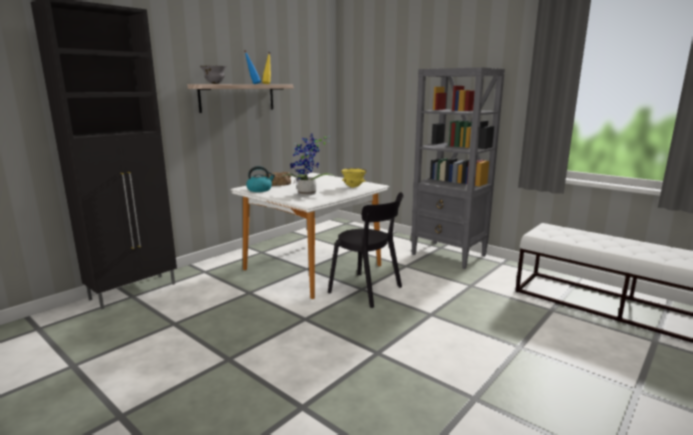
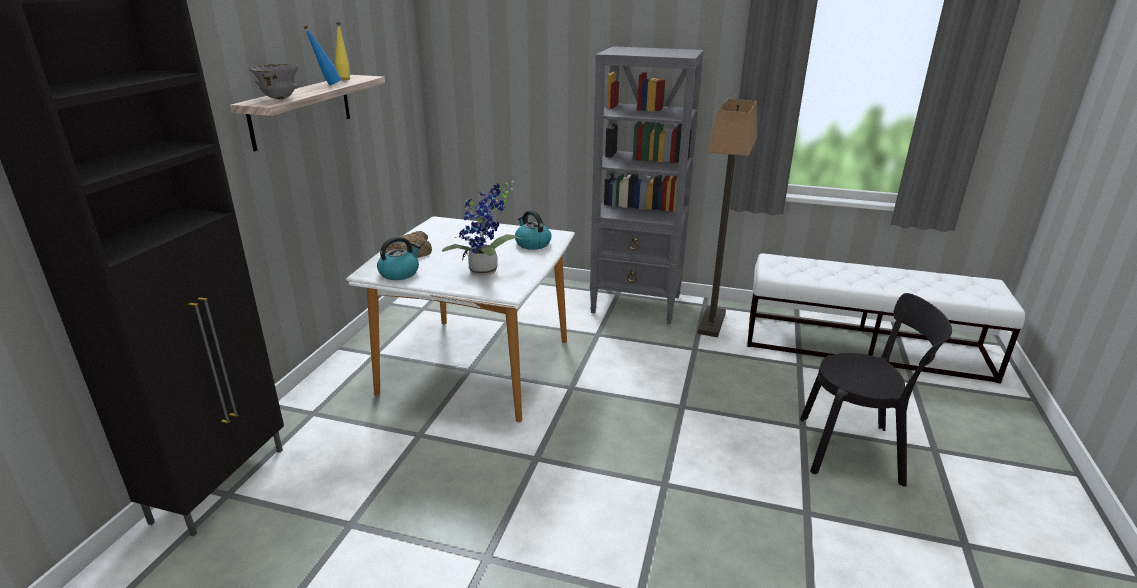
camera: 25 degrees left, 10 degrees up
black chair [328,192,404,308] -> black chair moved to [800,293,952,487]
yellow bowl [341,168,367,188] -> kettle [515,210,551,250]
none -> floor lamp [698,99,757,337]

